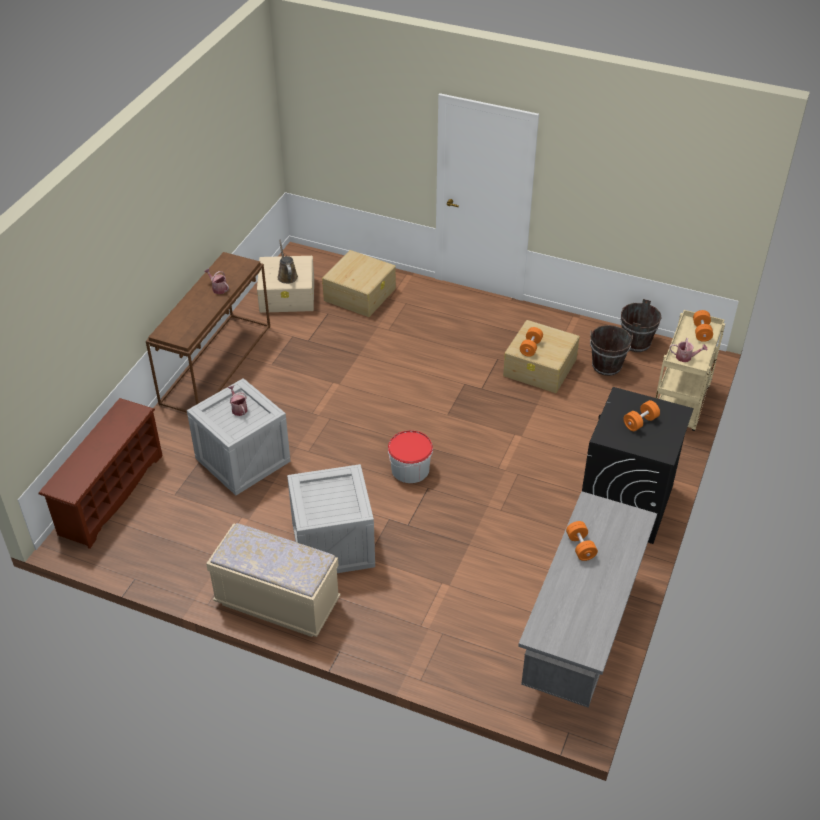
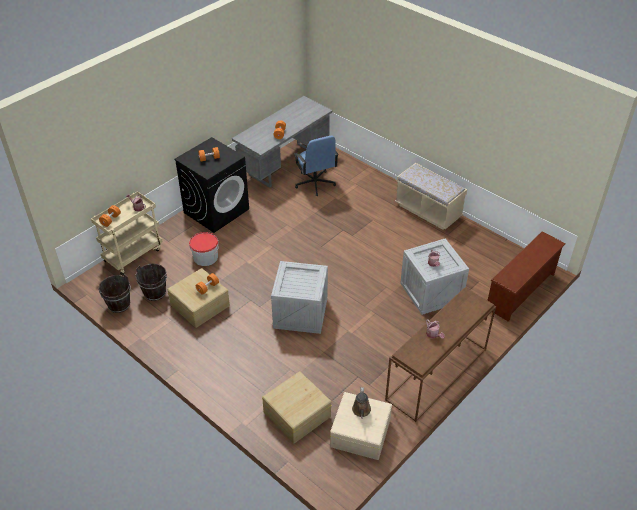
camera: 160 degrees left, 0 degrees up
crate [287,464,375,573] -> crate moved to [271,261,328,334]
bucket [388,430,433,483] -> bucket moved to [189,232,218,266]
none -> blue office chair [294,136,338,196]

